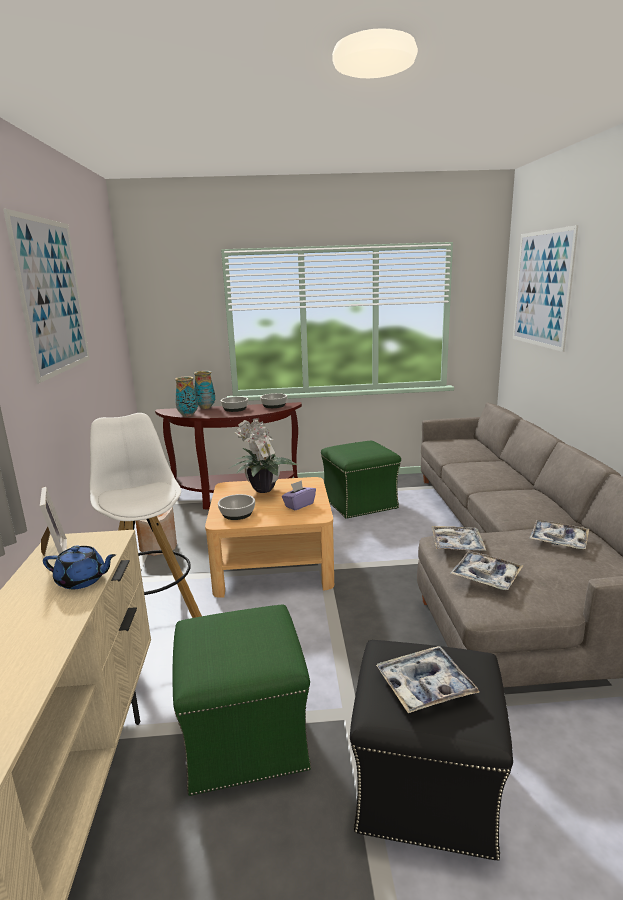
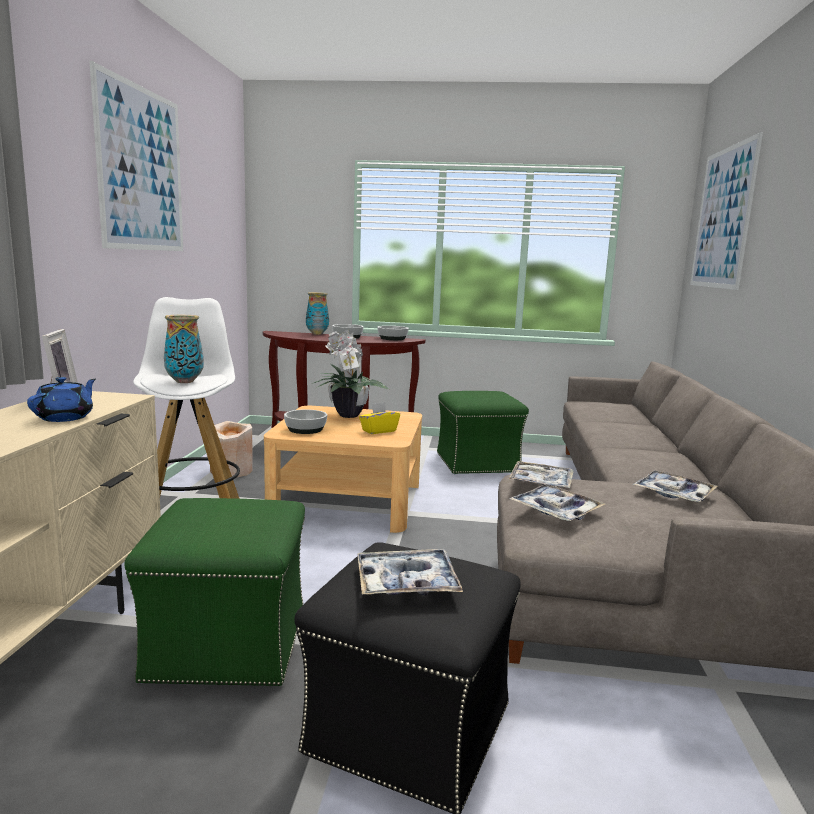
camera: 10 degrees right, 5 degrees down
blue teapot [43,545,116,589] -> blue teapot turned 90 degrees counterclockwise [27,377,96,422]
vase [175,376,198,417] -> vase moved to [164,315,204,383]
purple tissue box [282,480,316,510] -> yellow tissue box [359,402,400,434]

